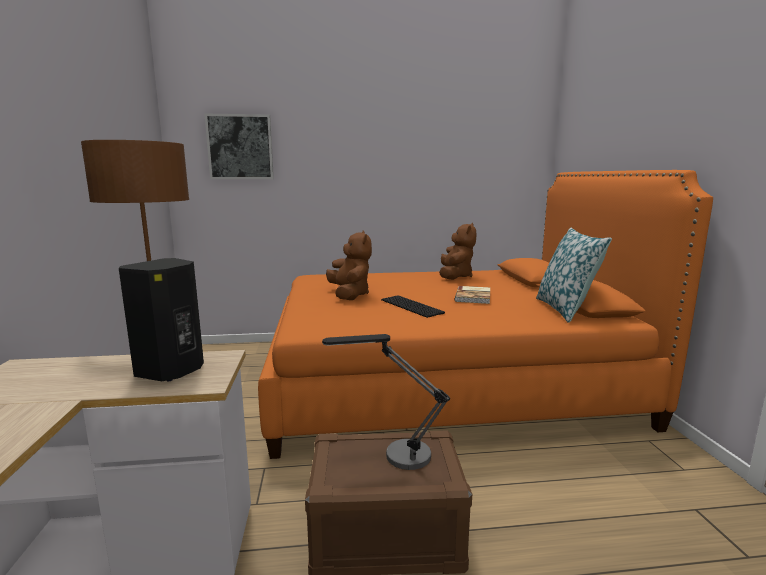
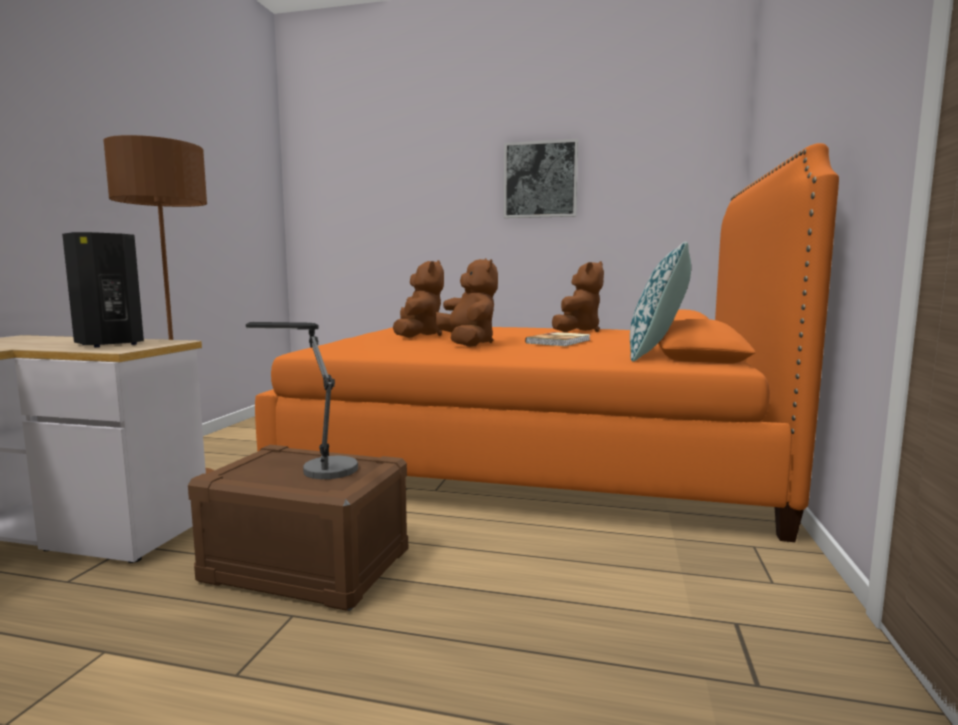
camera: 20 degrees right, 5 degrees down
picture [205,114,274,179] -> picture moved to [504,139,578,218]
keyboard [381,295,445,318] -> brown plush toy [435,258,498,347]

